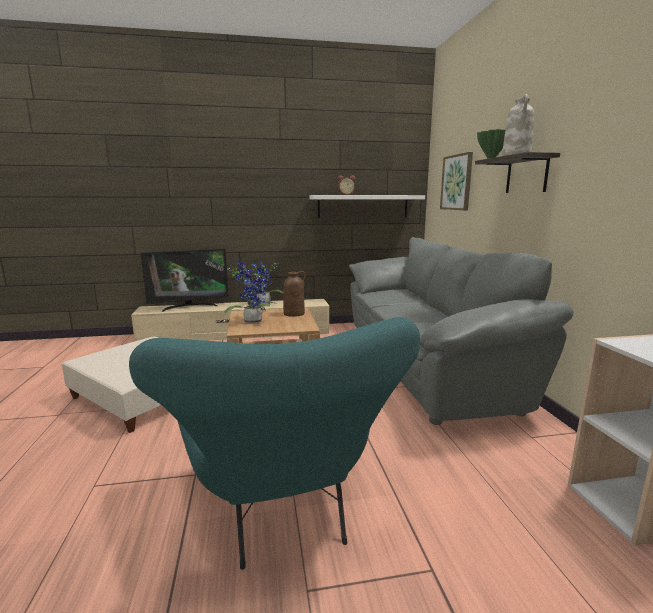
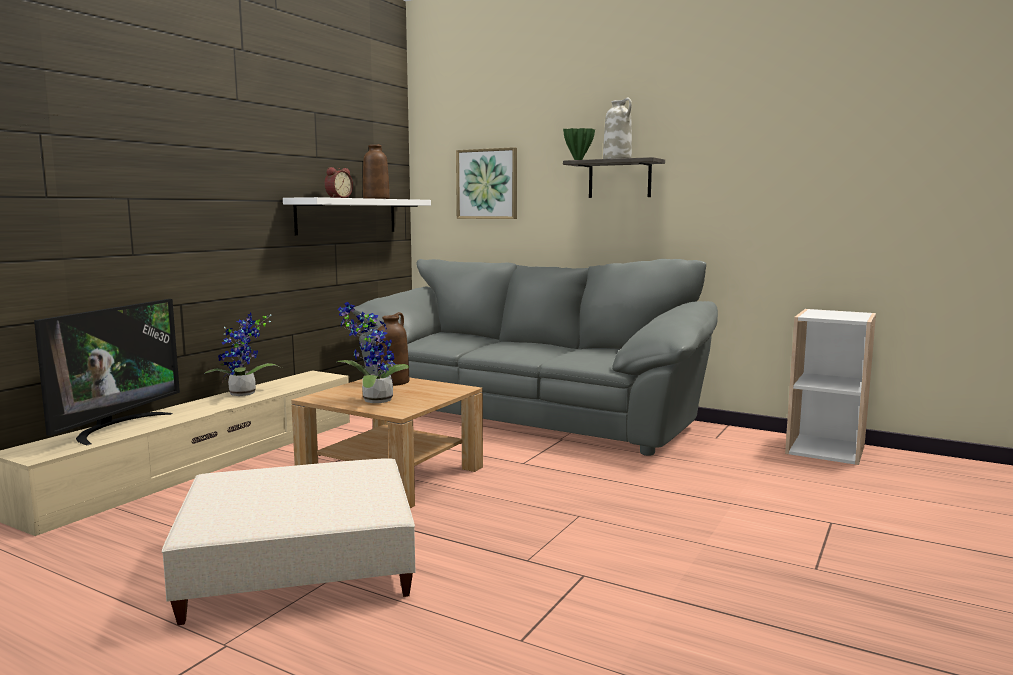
camera: 50 degrees left, 5 degrees down
turquoise armchair [129,317,420,570] -> none
none -> brown vase [363,144,390,199]

